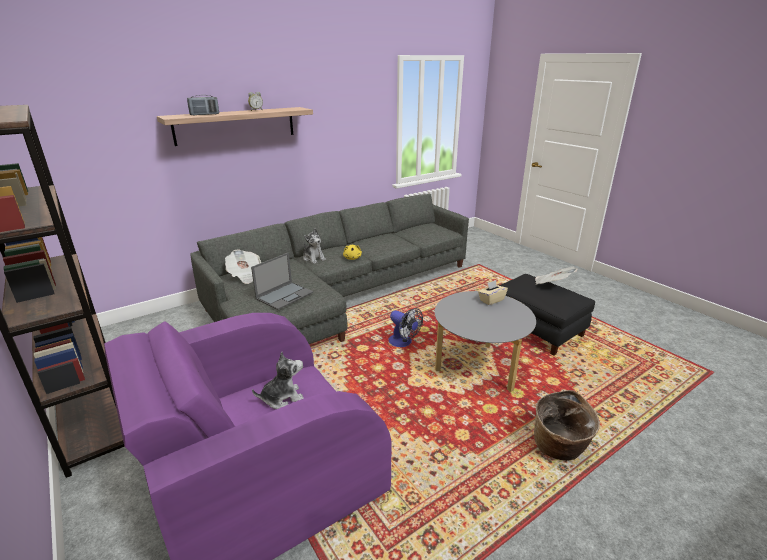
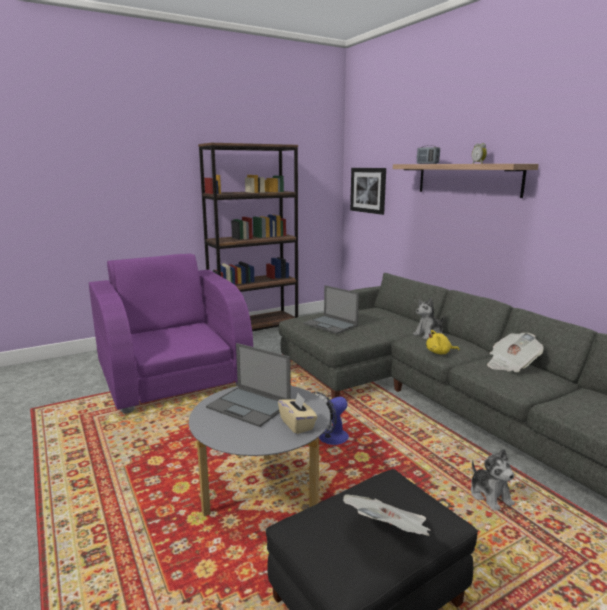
camera: 95 degrees right, 10 degrees down
newspaper [225,249,261,284] -> newspaper moved to [487,333,544,372]
plush toy [252,352,304,409] -> plush toy moved to [471,449,515,511]
basket [534,390,600,461] -> none
none -> laptop [206,343,291,427]
none -> picture [350,168,386,215]

